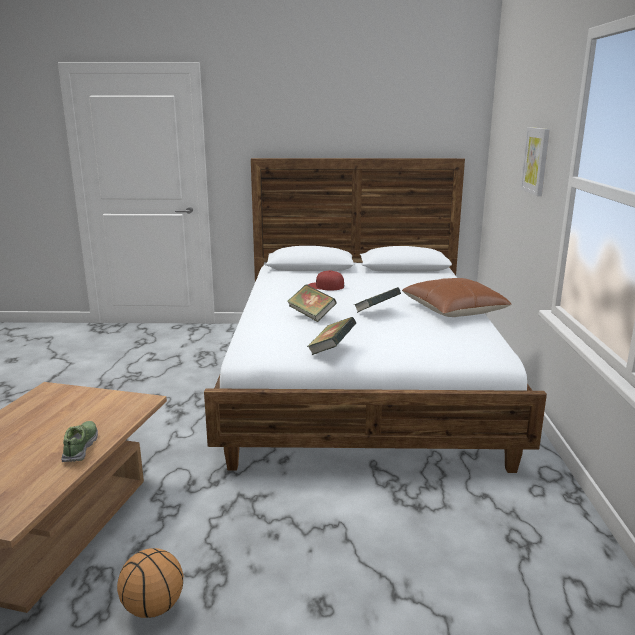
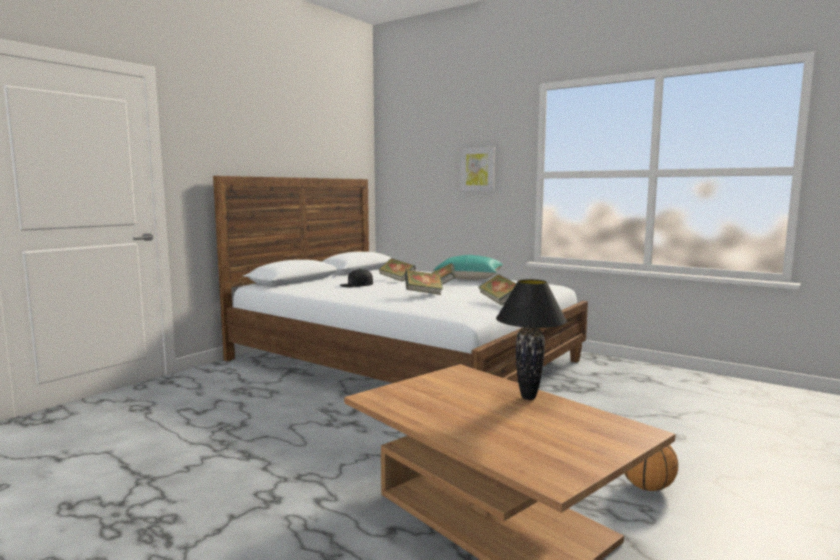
camera: 55 degrees left, 10 degrees down
shoe [61,421,98,462] -> black table lamp [496,279,567,400]
red cap [308,270,344,291] -> black cap [340,269,373,288]
brown pillow [402,278,511,317] -> turquoise pillow [434,255,503,280]
none -> book [379,258,416,282]

